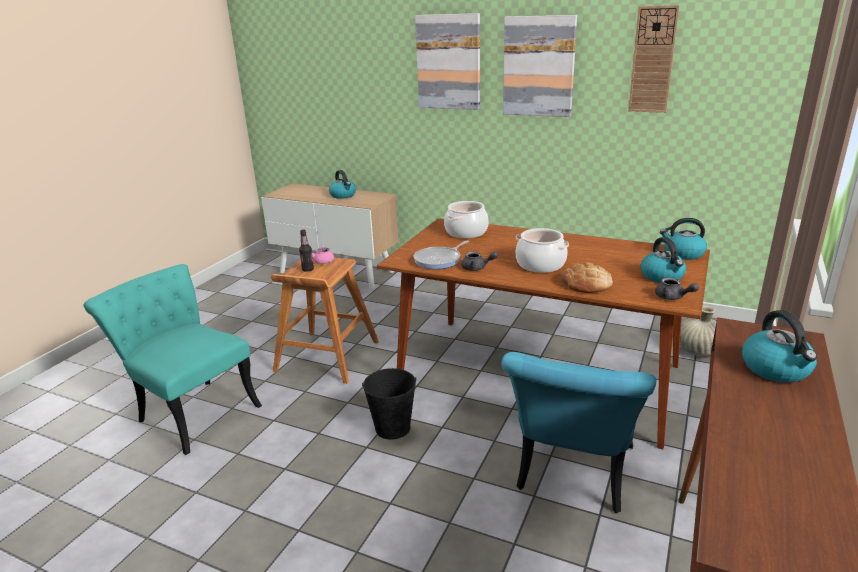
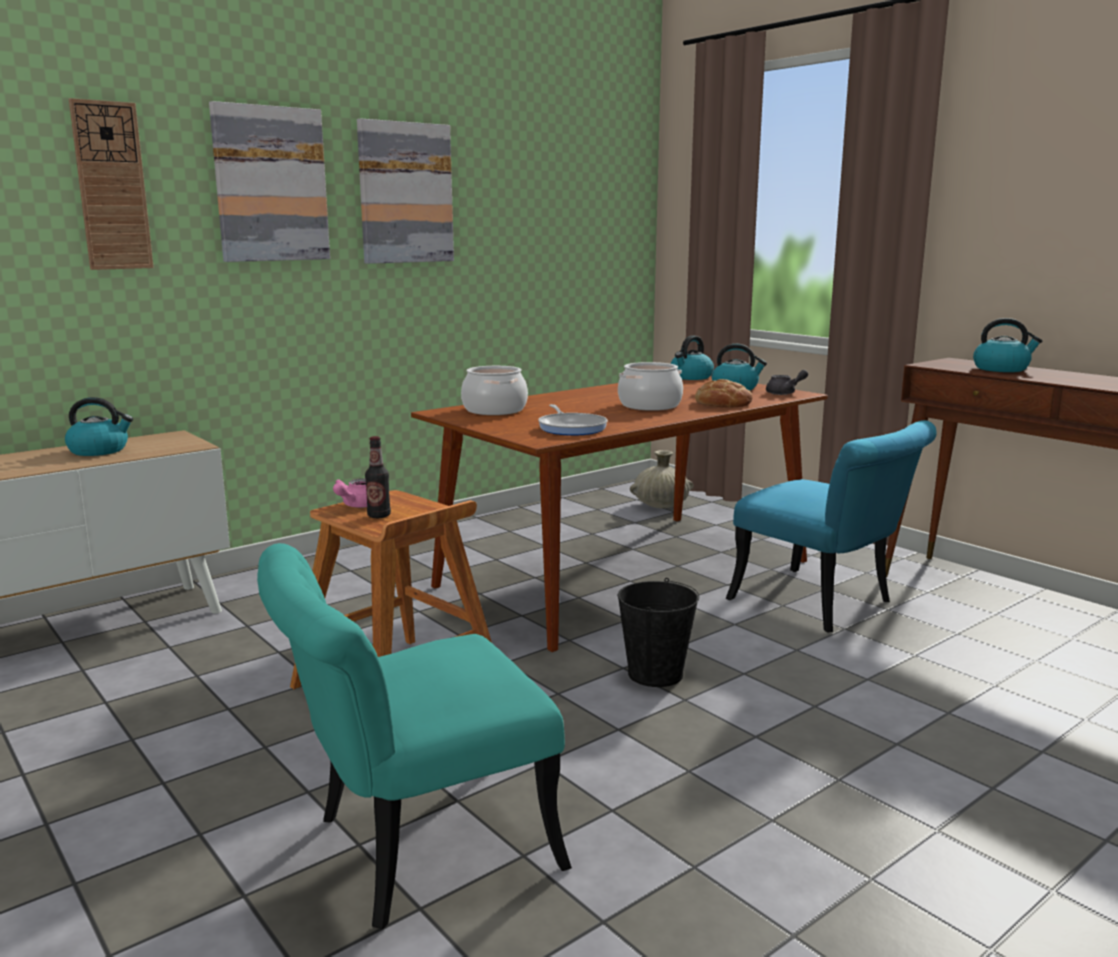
camera: 65 degrees left, 10 degrees down
grey teapot [461,252,498,271] -> none
wall clock [628,5,680,113] -> wall clock moved to [69,98,154,270]

